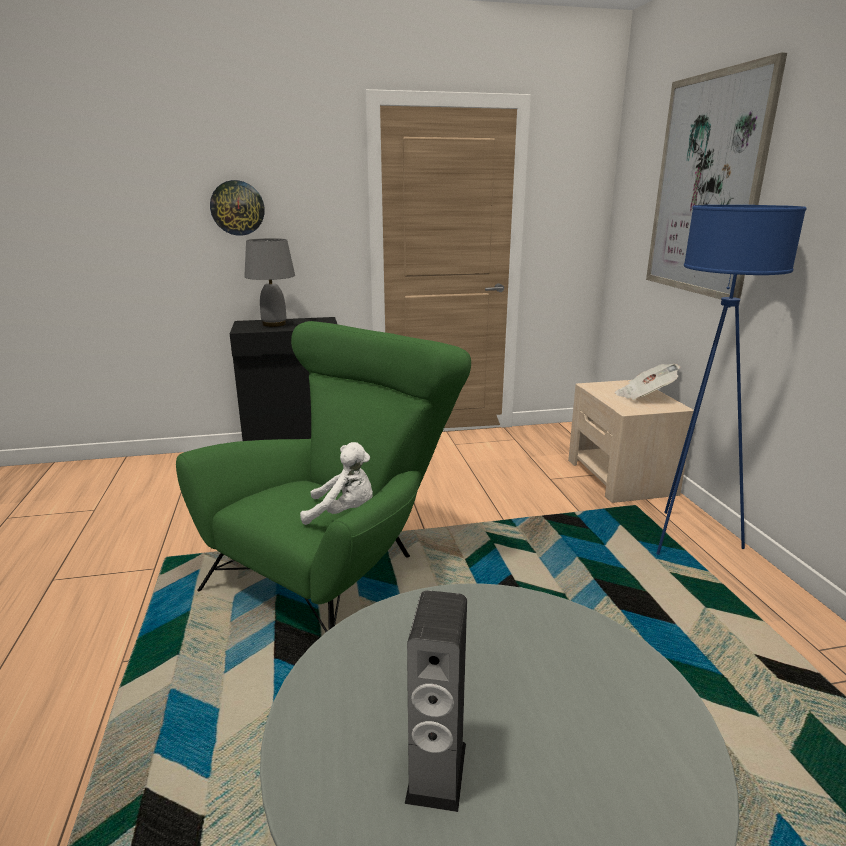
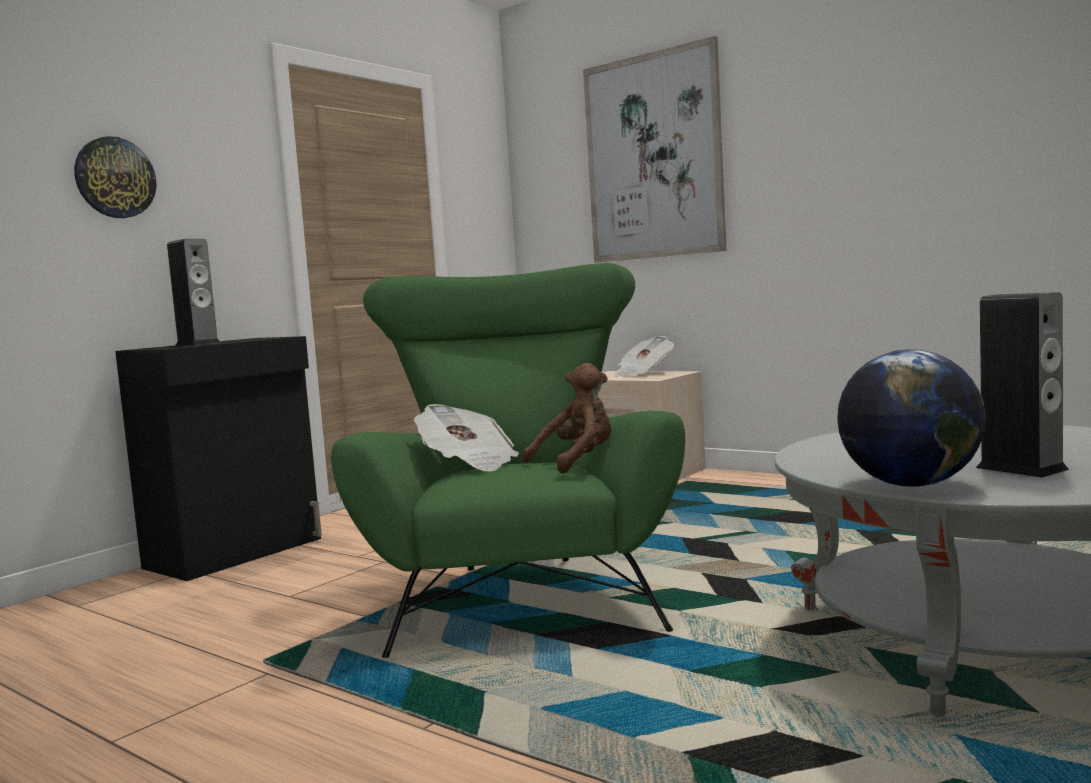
camera: 40 degrees left, 15 degrees down
grey table lamp [244,238,295,327] -> speaker [167,238,221,346]
white plush toy [300,442,373,525] -> brown plush toy [523,363,611,474]
blue floor lamp [656,205,807,555] -> none
none -> newspaper [414,404,519,472]
none -> globe [837,349,986,487]

